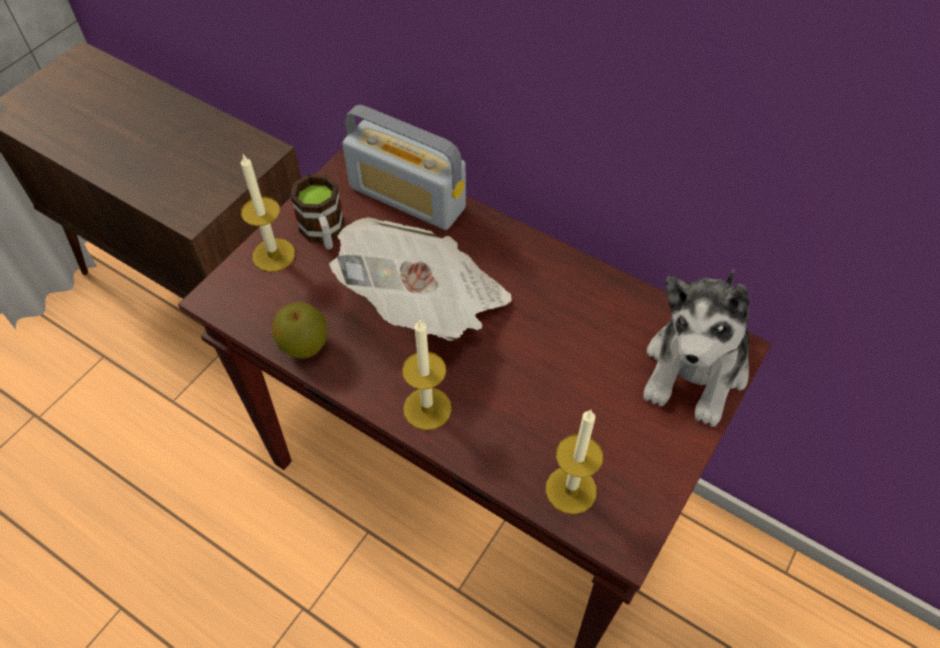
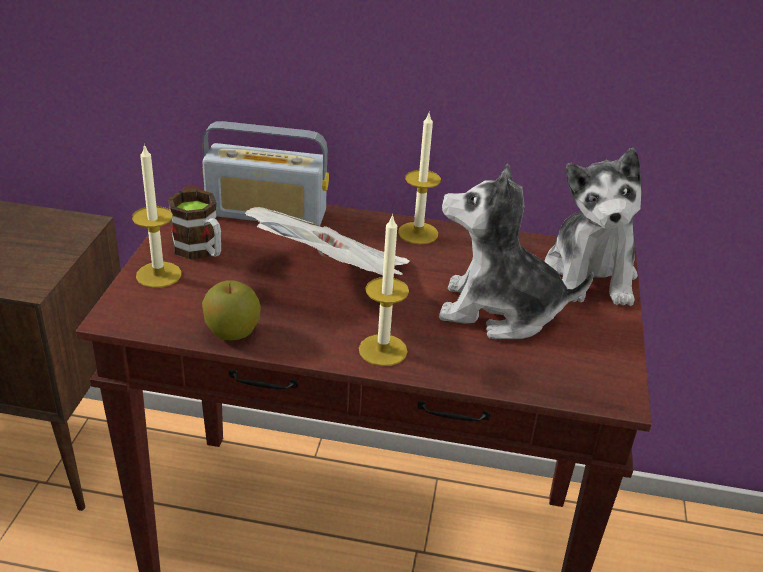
camera: 25 degrees left, 20 degrees down
candle [546,410,603,514] -> candle moved to [398,111,441,244]
none -> plush toy [439,164,594,339]

